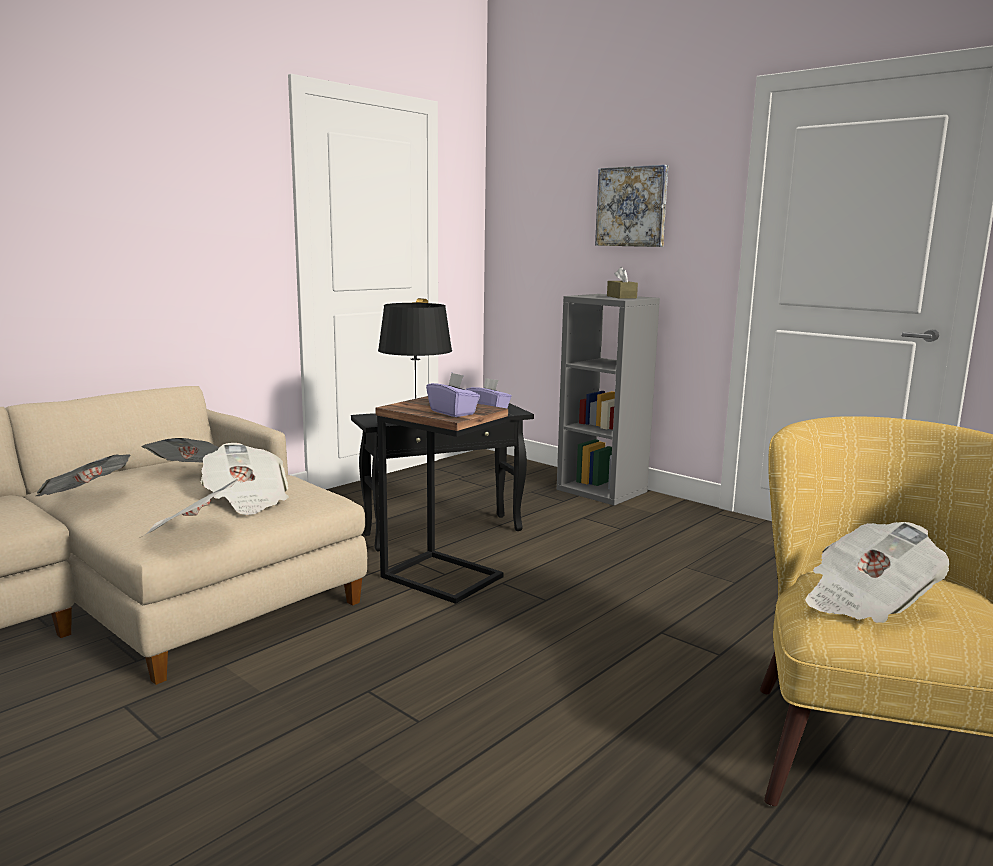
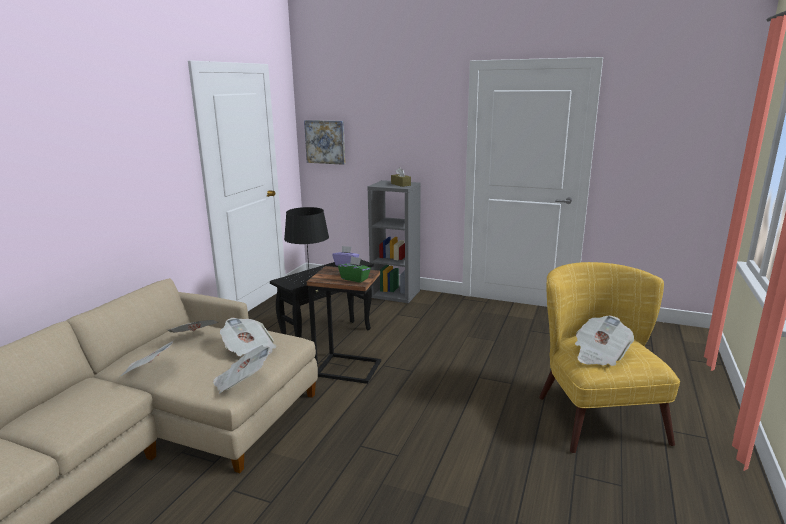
camera: 20 degrees left, 5 degrees up
purple tissue box [426,373,480,417] -> green tissue box [338,256,371,283]
picture [595,165,668,247] -> picture moved to [304,120,345,165]

